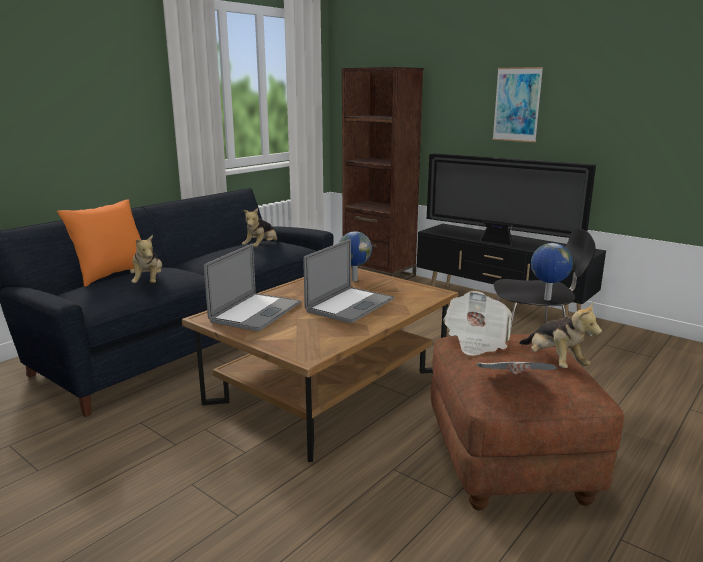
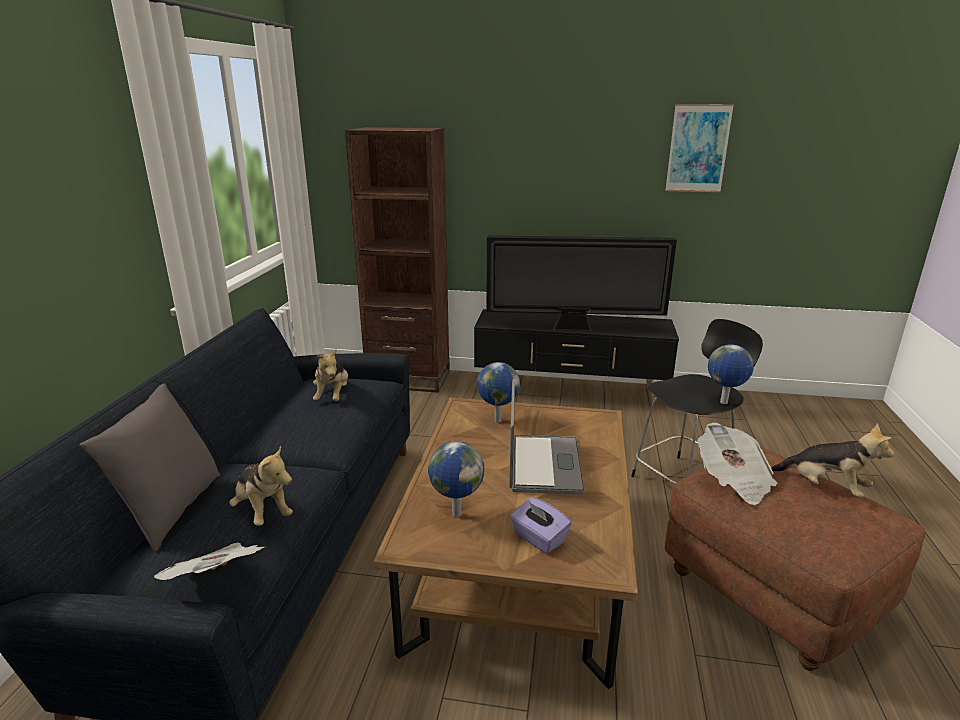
camera: 30 degrees left, 5 degrees up
orange pillow [57,199,141,287] -> grey pillow [79,384,220,552]
laptop [204,244,301,331] -> globe [428,441,484,517]
newspaper [476,362,557,375] -> newspaper moved to [154,542,264,580]
picture [492,67,543,142] -> picture moved to [665,104,734,192]
none -> purple tissue box [510,497,571,554]

